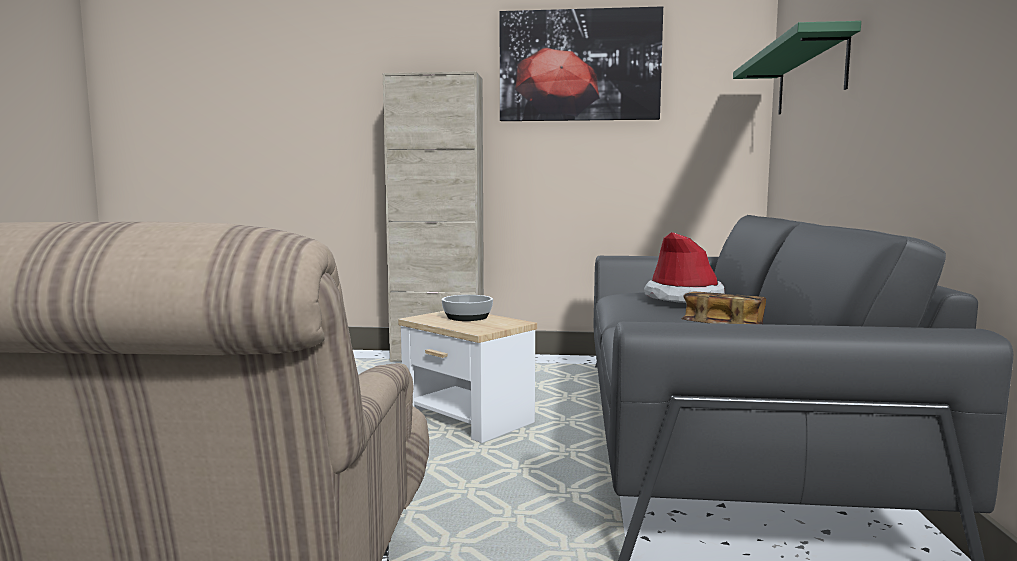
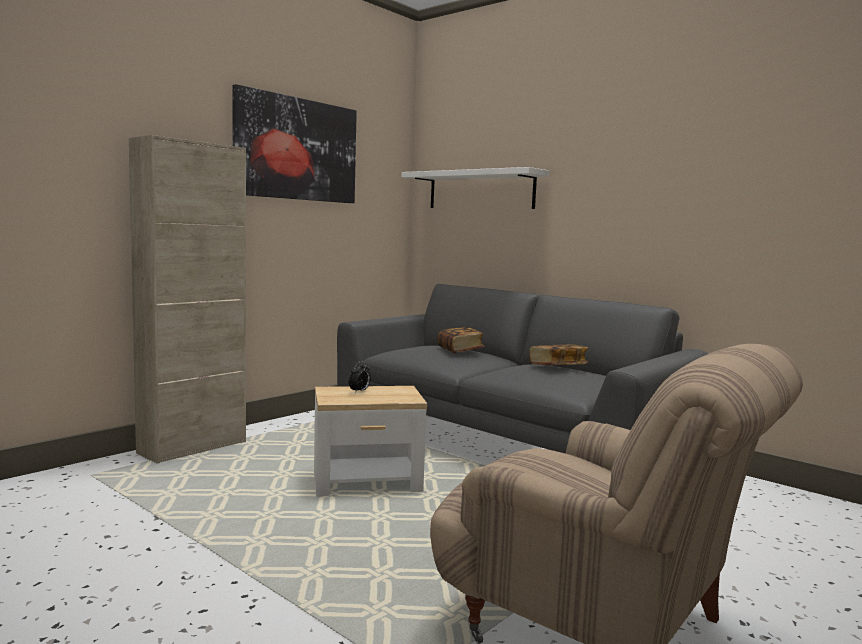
camera: 55 degrees left, 0 degrees up
bowl [442,295,493,321] -> alarm clock [348,361,371,393]
hat [644,232,725,303] -> book [437,327,485,353]
green shelf [733,21,861,114] -> white shelf [401,167,549,209]

